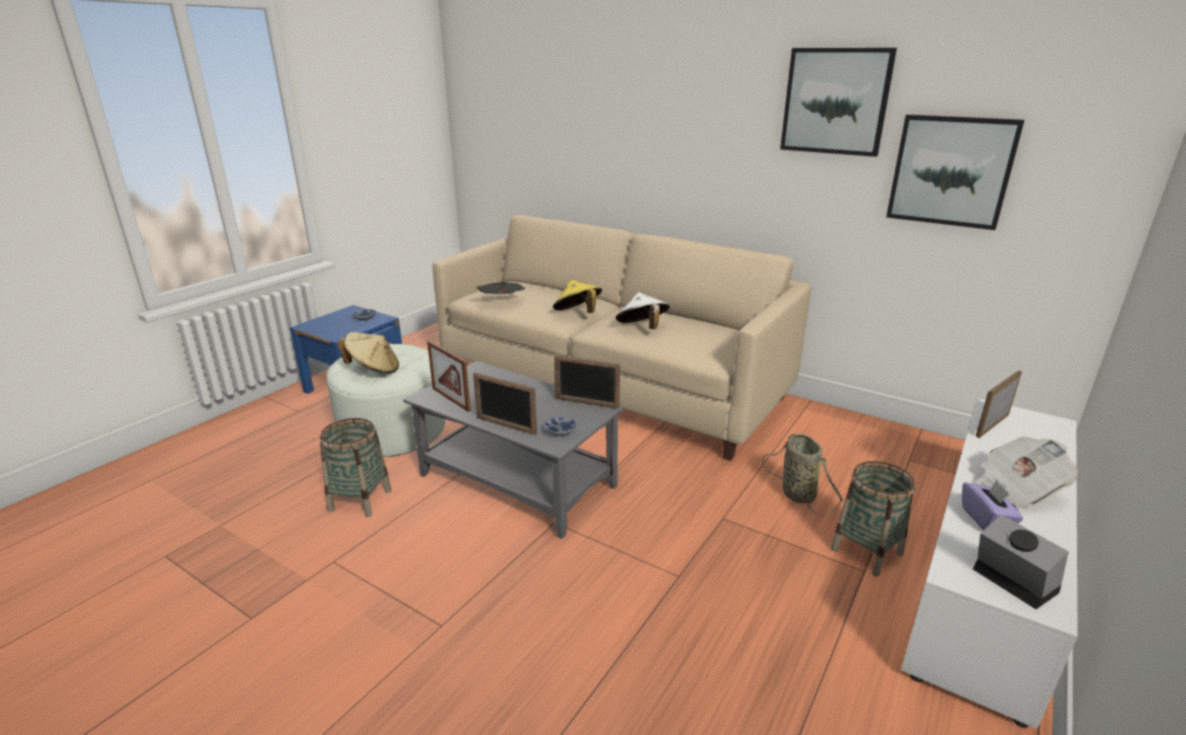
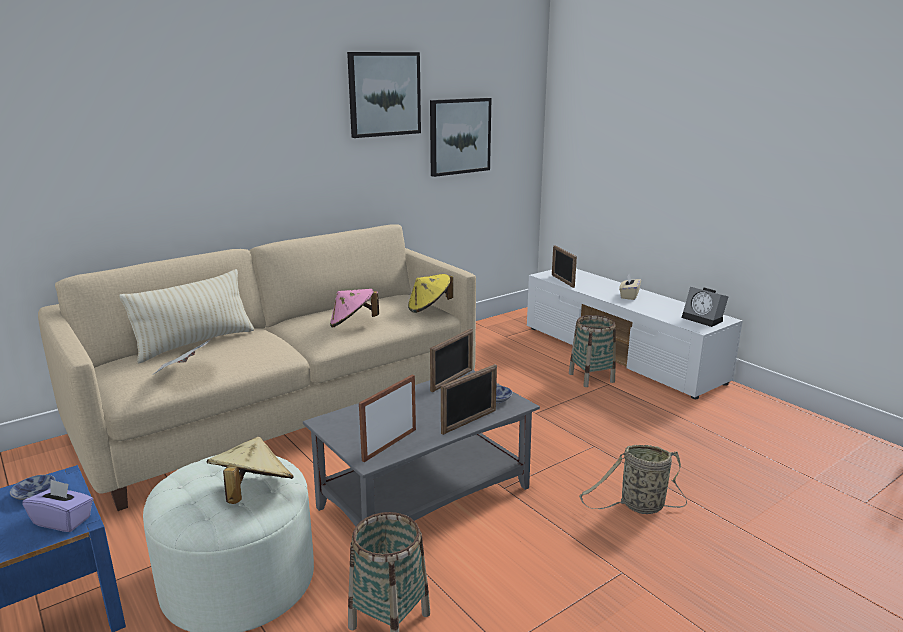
camera: 70 degrees left, 5 degrees down
picture frame [427,340,471,412] -> picture frame turned 150 degrees clockwise [359,375,416,462]
yellow hat [553,280,602,313] -> yellow hat moved to [408,274,453,313]
white hat [616,292,670,329] -> pink hat [330,289,379,328]
basket [762,434,843,516] -> basket moved to [579,445,687,514]
purple tissue box [962,480,1023,530] -> purple tissue box moved to [22,480,93,532]
alarm clock [973,515,1069,609] -> alarm clock turned 120 degrees counterclockwise [682,287,729,327]
newspaper [974,436,1078,509] -> beige tissue box [619,273,641,300]
none -> beige pillow [119,269,254,363]

